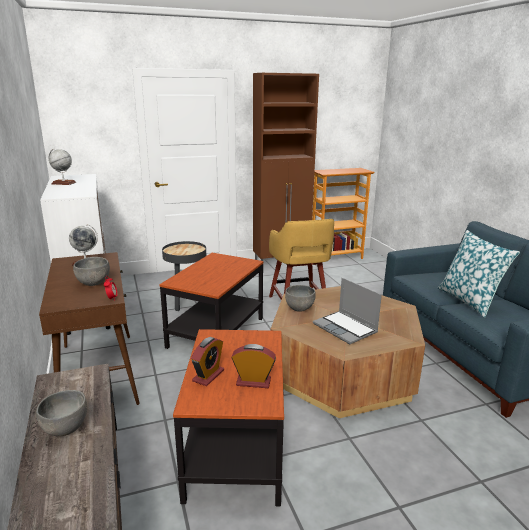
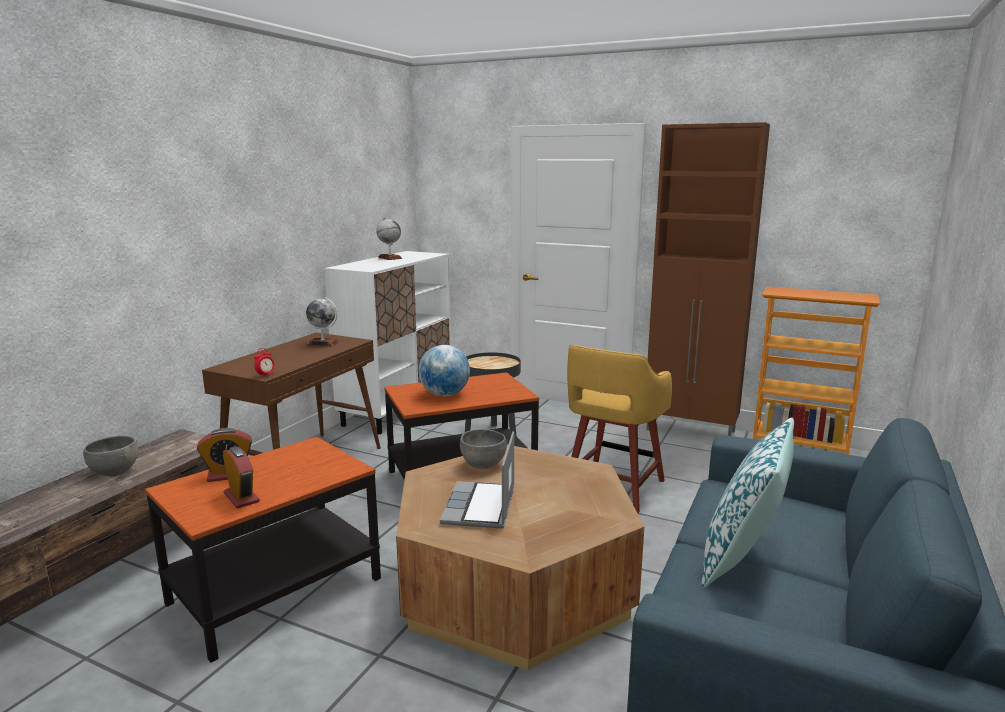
camera: 45 degrees right, 5 degrees down
grey bowl [73,257,110,286] -> none
none -> globe [418,345,470,397]

